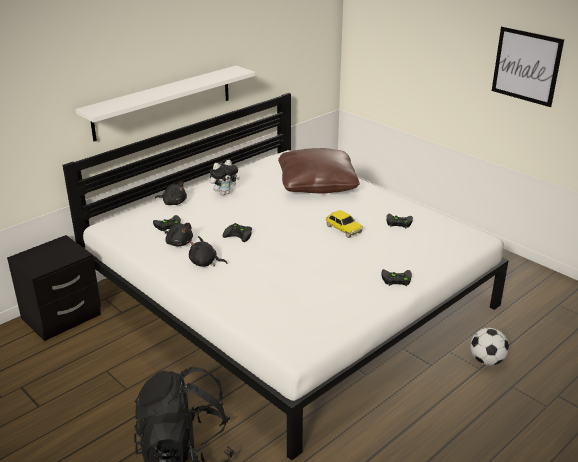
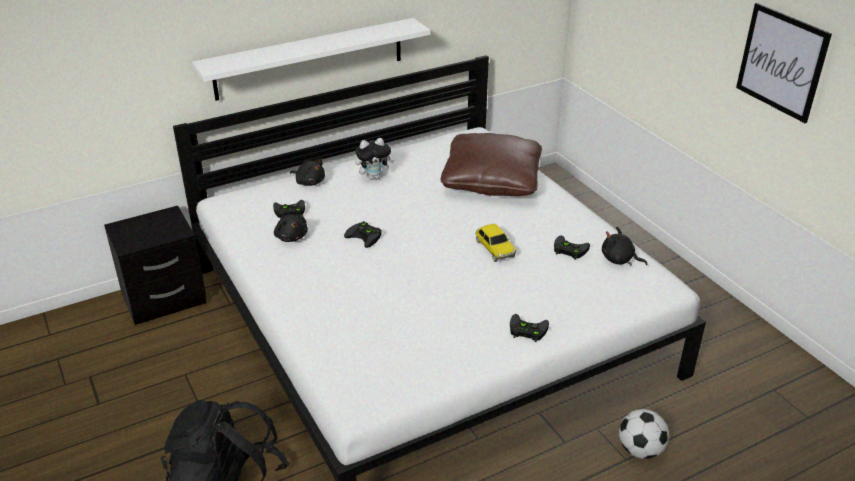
camera: 15 degrees right, 5 degrees up
black plush toy [189,236,227,267] -> black plush toy moved to [602,227,648,266]

